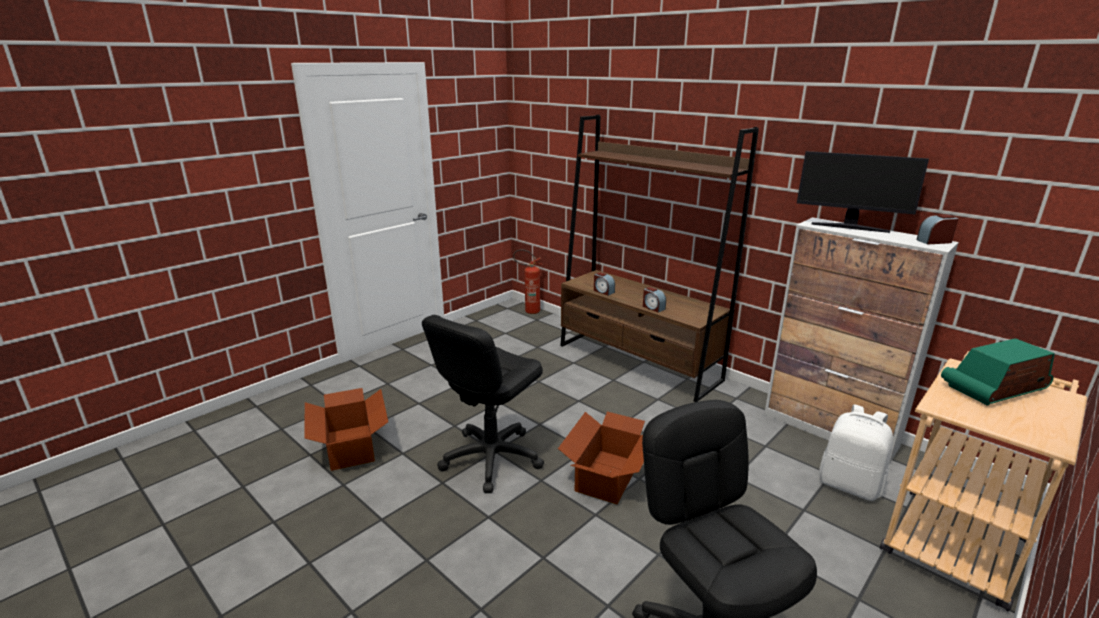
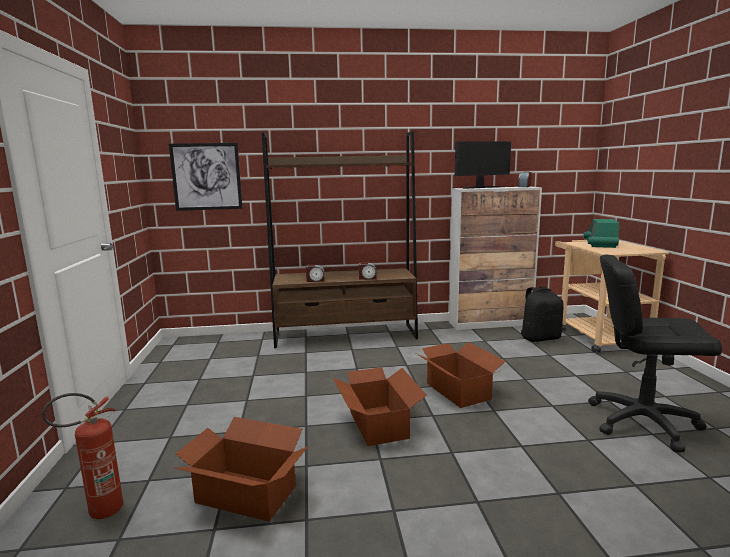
camera: 50 degrees left, 10 degrees down
black office chair [422,315,544,493] -> cardboard box [333,367,427,446]
fire extinguisher [513,249,543,314] -> fire extinguisher moved to [42,393,123,519]
white backpack [819,404,893,501] -> black backpack [521,286,564,342]
none -> picture [169,143,243,211]

